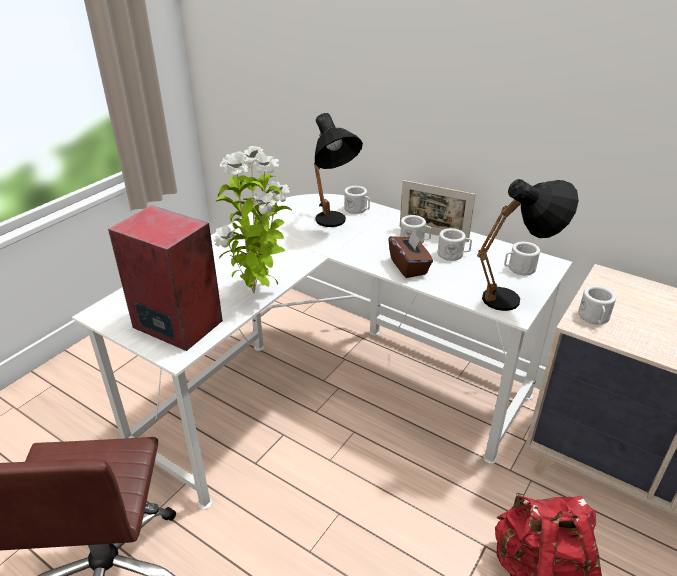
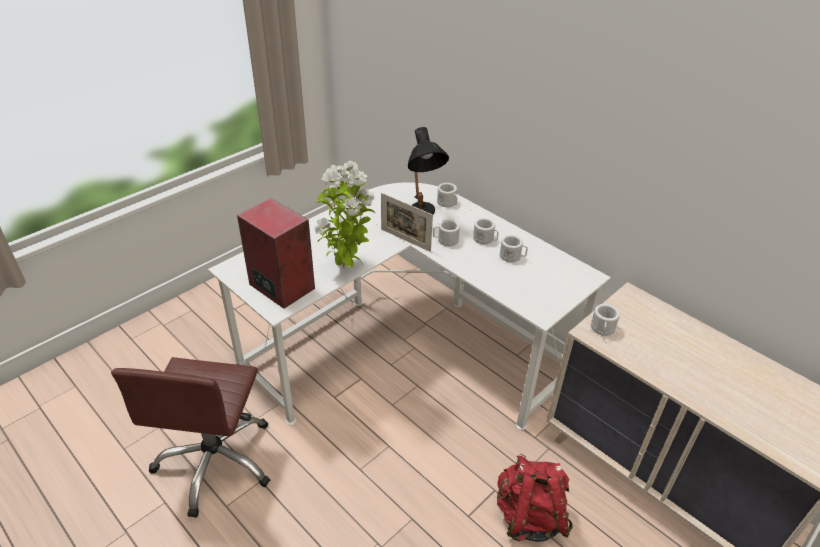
camera: 10 degrees right, 5 degrees up
brown tissue box [388,231,433,278] -> none
picture frame [400,180,476,242] -> picture frame moved to [381,193,433,252]
black table lamp [477,179,579,311] -> none
white mug [504,242,540,275] -> white mug moved to [433,220,460,246]

